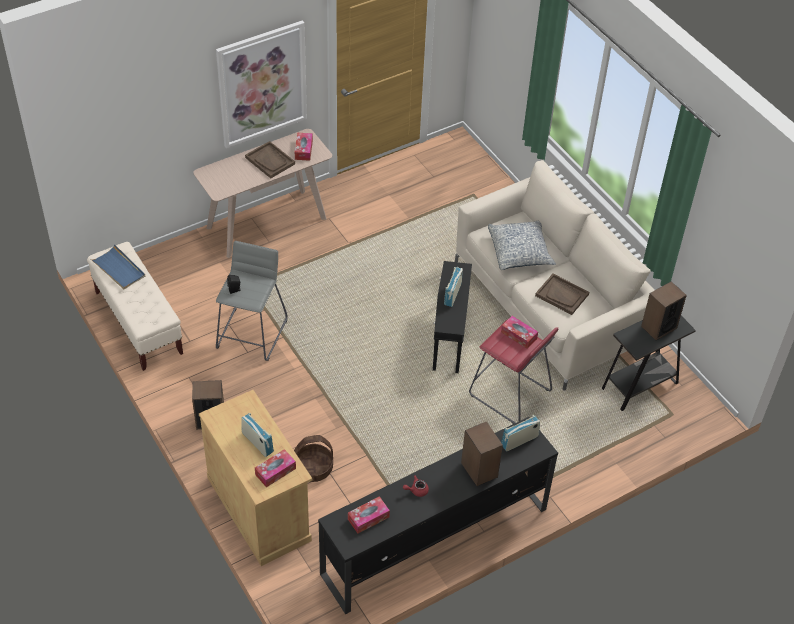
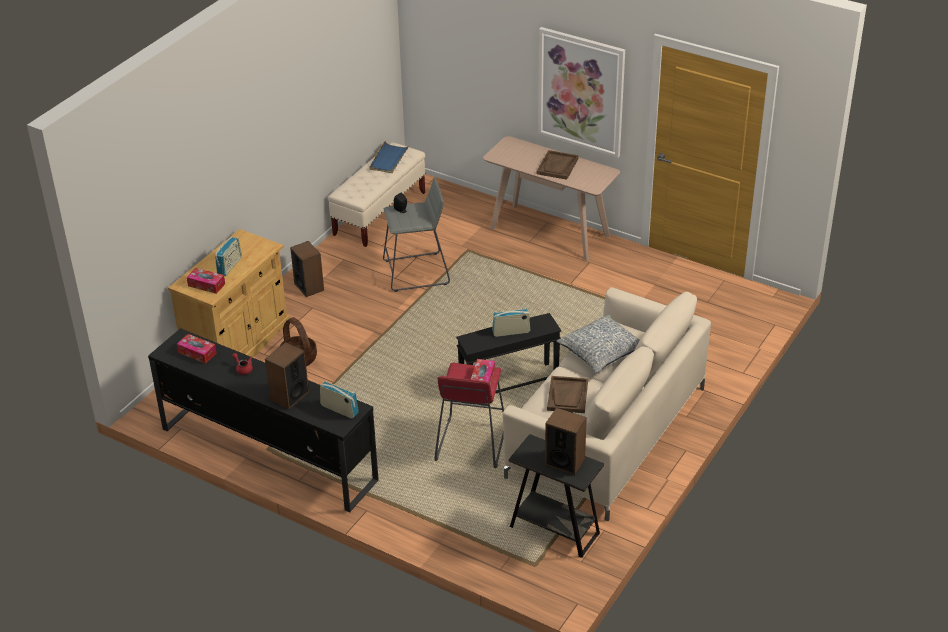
camera: 65 degrees right, 10 degrees down
tissue box [295,133,313,161] -> none

